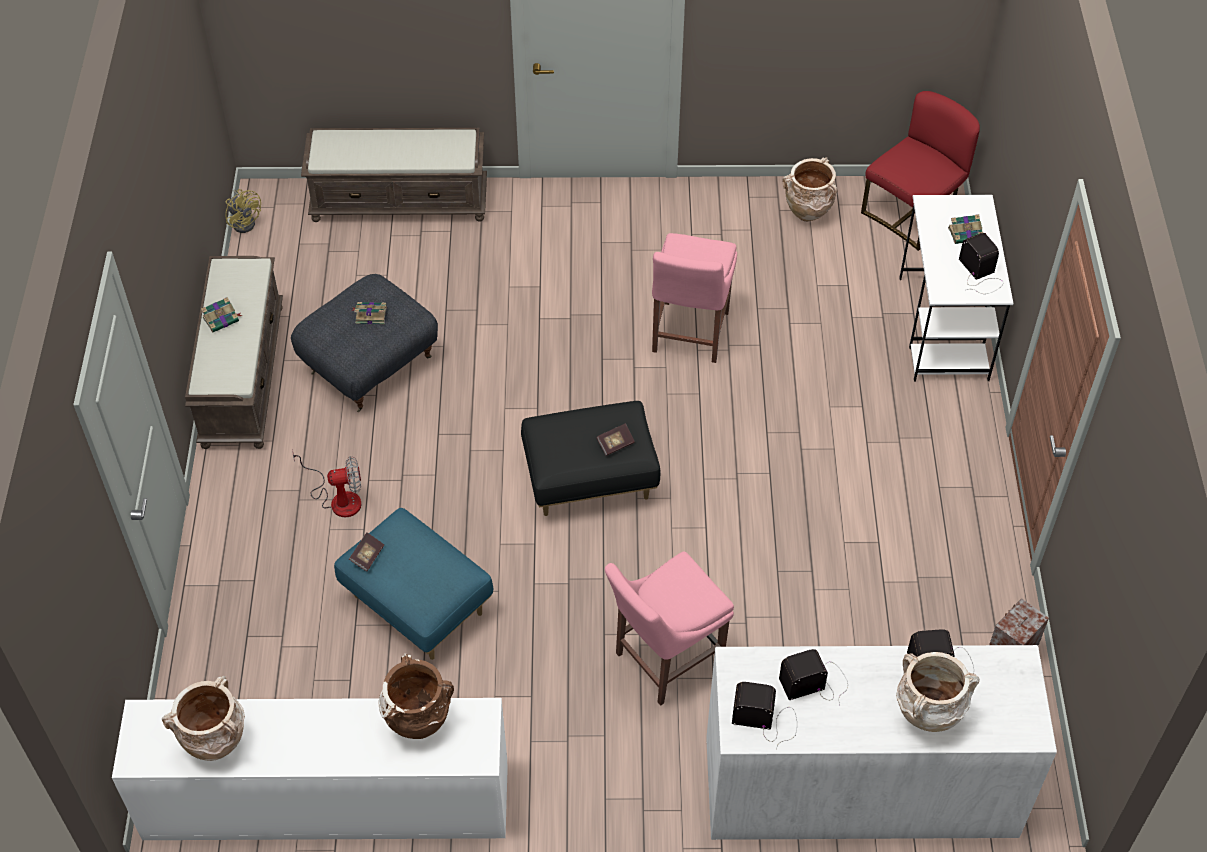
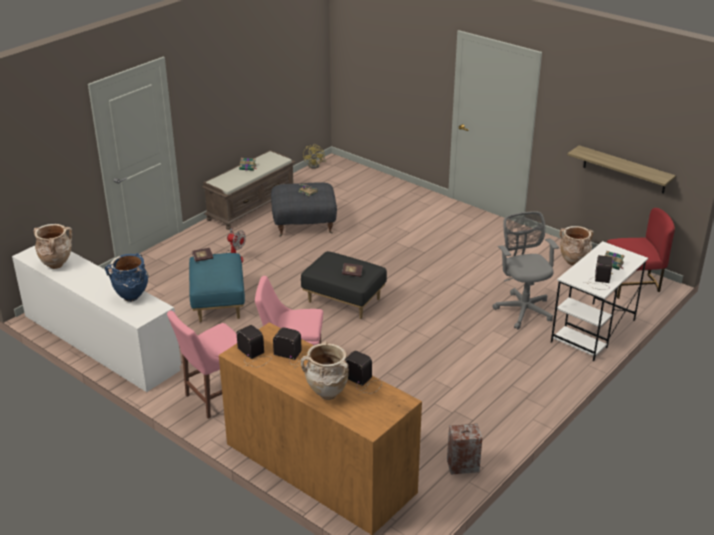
camera: 40 degrees right, 20 degrees down
brown bench [301,128,487,222] -> none
brown vase [378,653,454,739] -> blue vase [105,253,149,302]
pink chair [652,233,737,363] -> pink chair moved to [167,310,237,419]
white dresser [706,645,1057,840] -> brown dresser [219,322,422,535]
none -> grey office chair [492,211,559,330]
none -> shelf [567,145,676,194]

